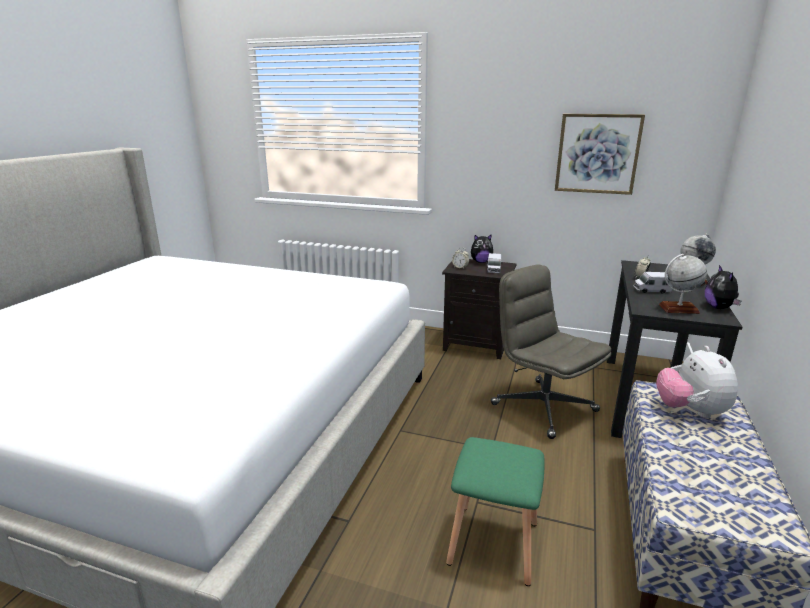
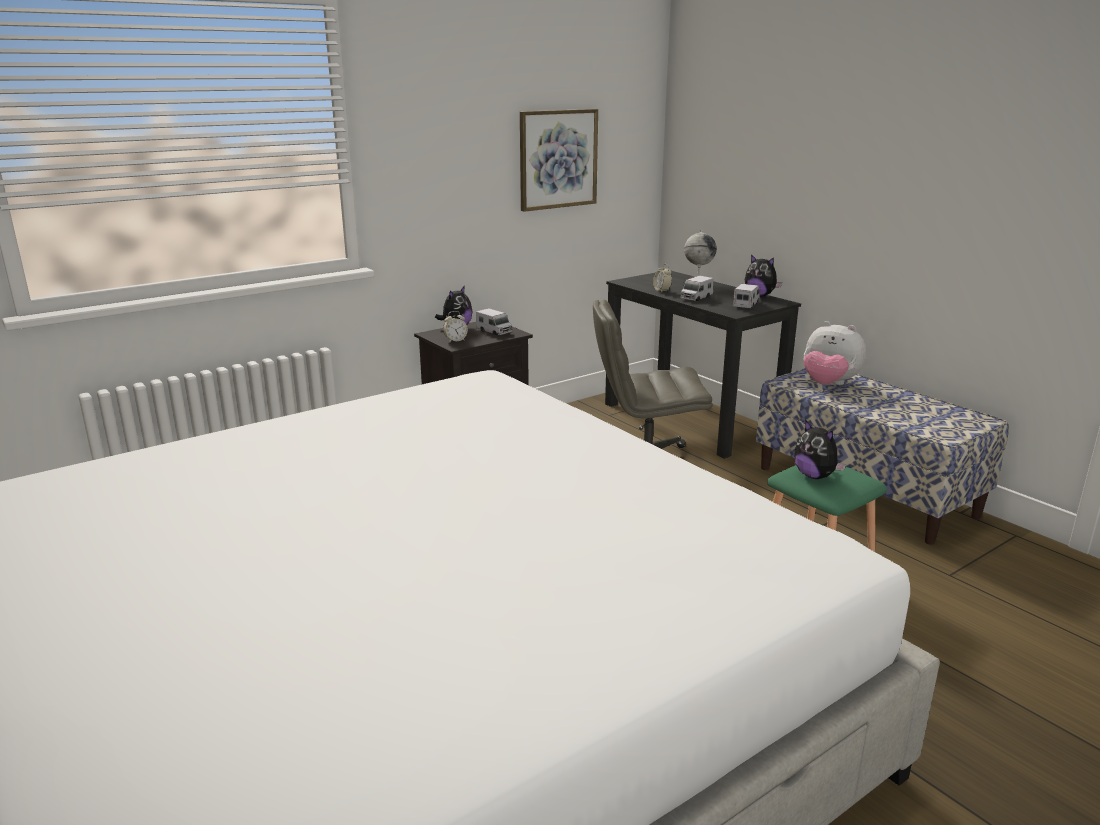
camera: 55 degrees left, 0 degrees up
globe [659,254,707,314] -> toy truck [733,284,761,308]
none -> plush toy [794,420,846,479]

